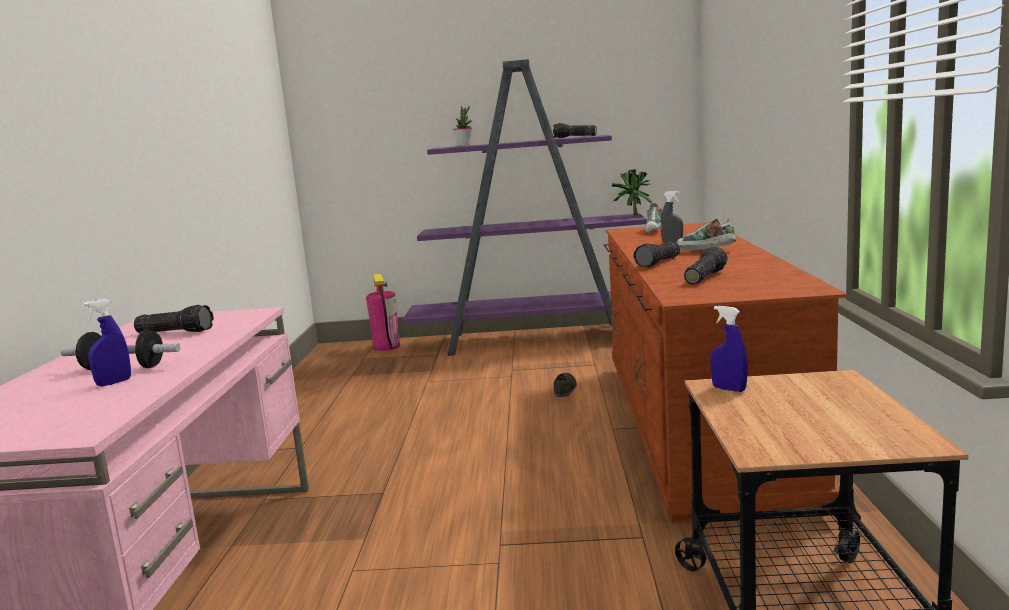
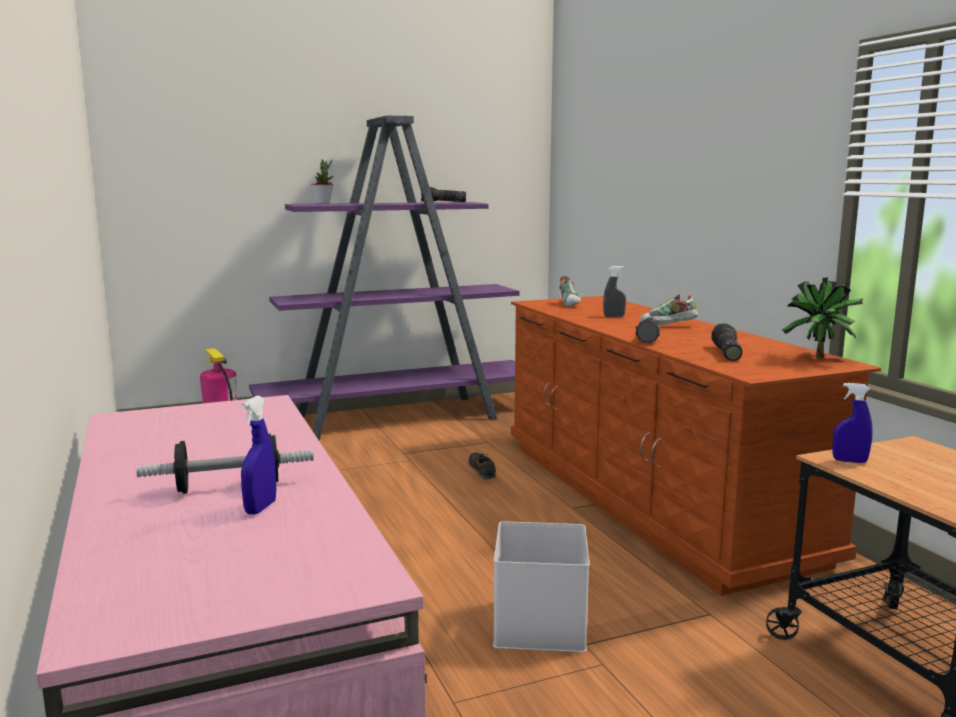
camera: 25 degrees left, 0 degrees up
flashlight [134,305,214,333] -> none
potted plant [611,170,653,216] -> potted plant moved to [781,278,863,358]
none -> white storage box [493,521,589,652]

